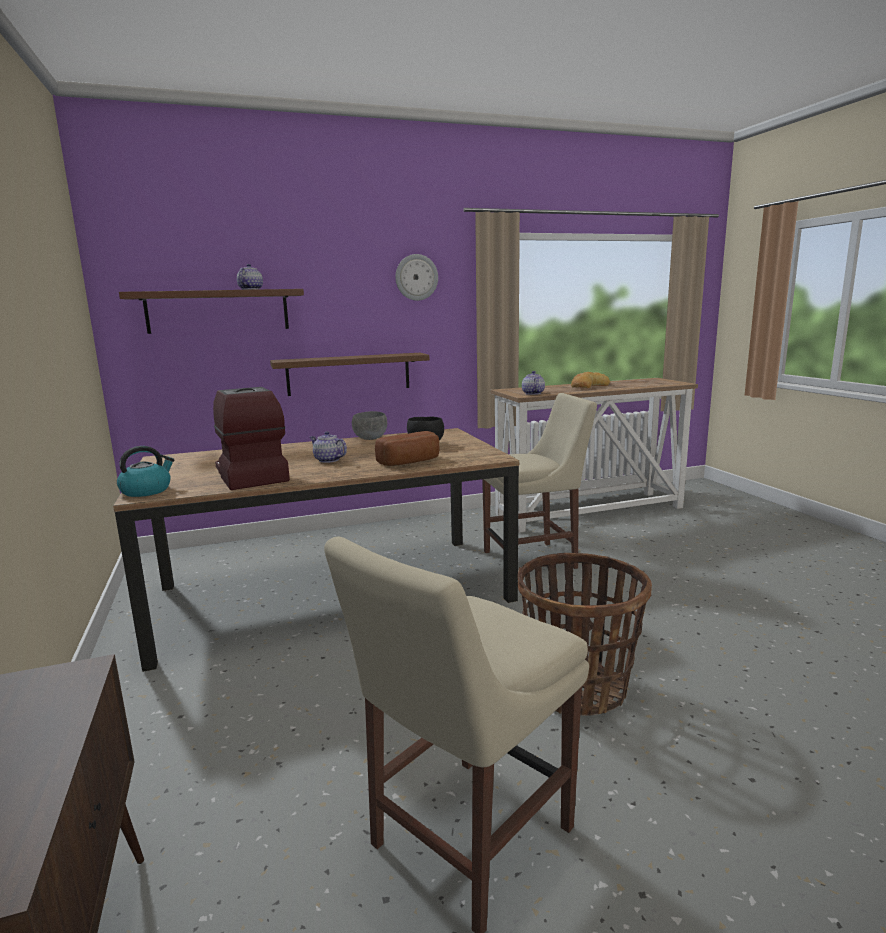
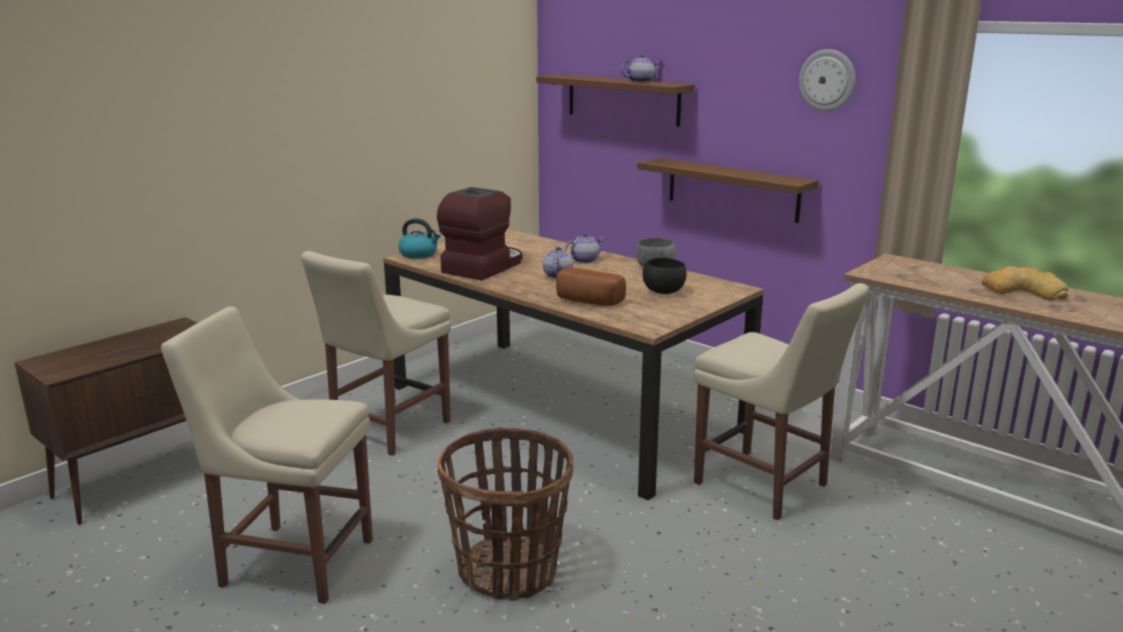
camera: 60 degrees right, 5 degrees up
teapot [522,371,545,395] -> teapot moved to [564,233,605,263]
none -> beige chair [301,251,451,456]

